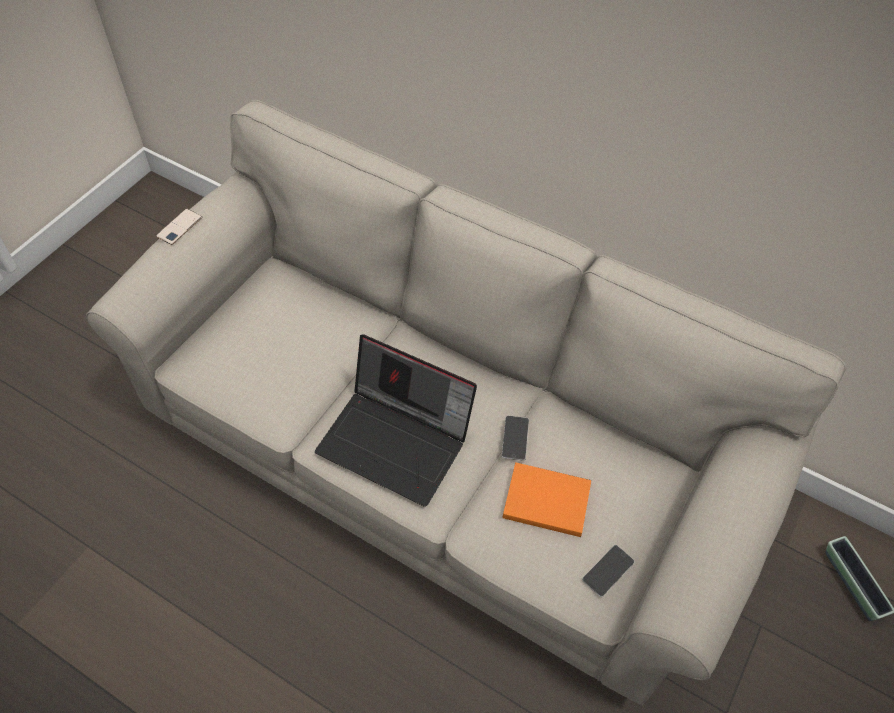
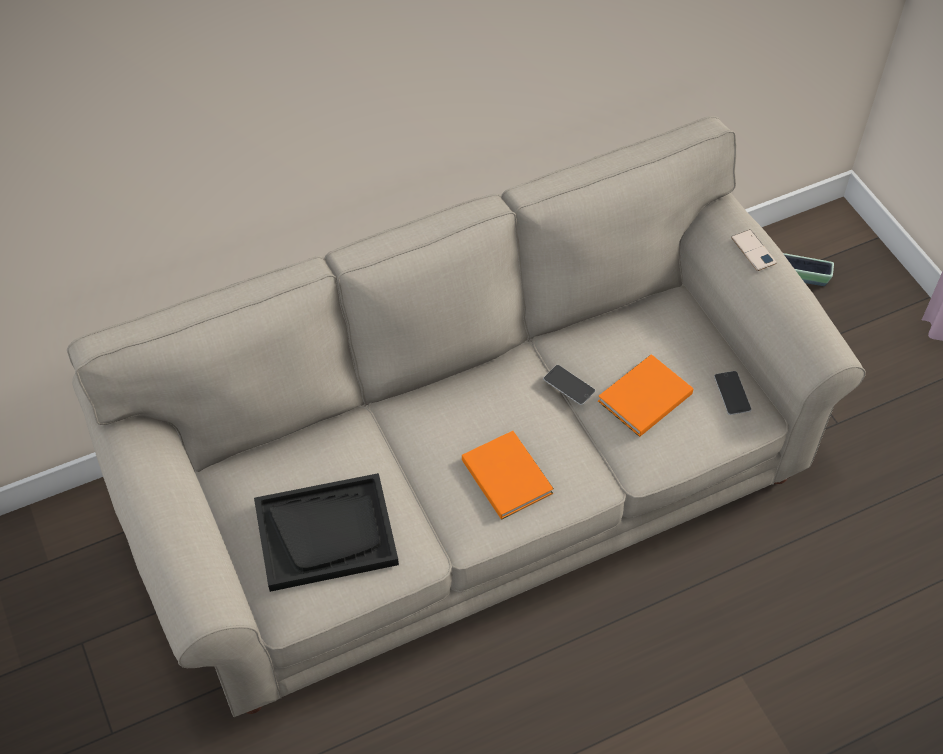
camera: 55 degrees left, 0 degrees up
phone [156,209,202,245] -> phone moved to [731,229,777,271]
laptop [315,334,477,507] -> orange book [462,431,554,520]
none -> black tray [254,473,399,592]

